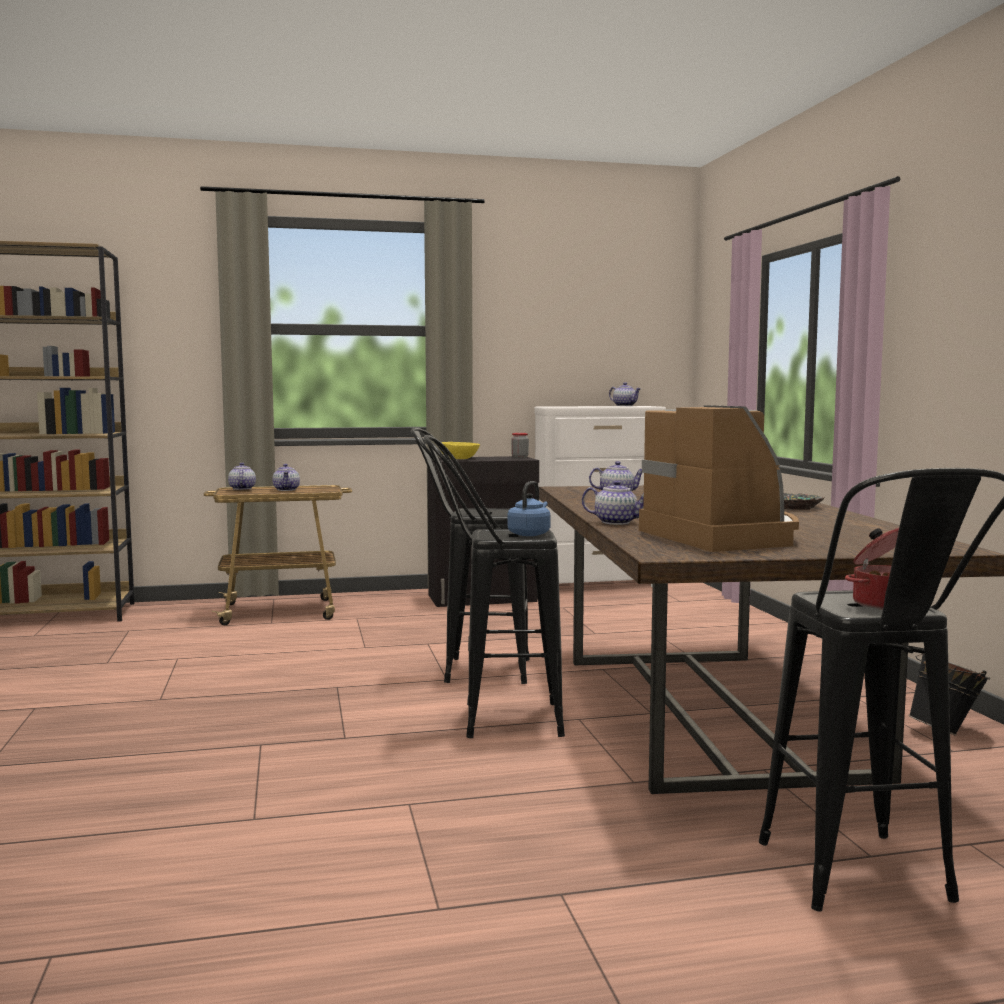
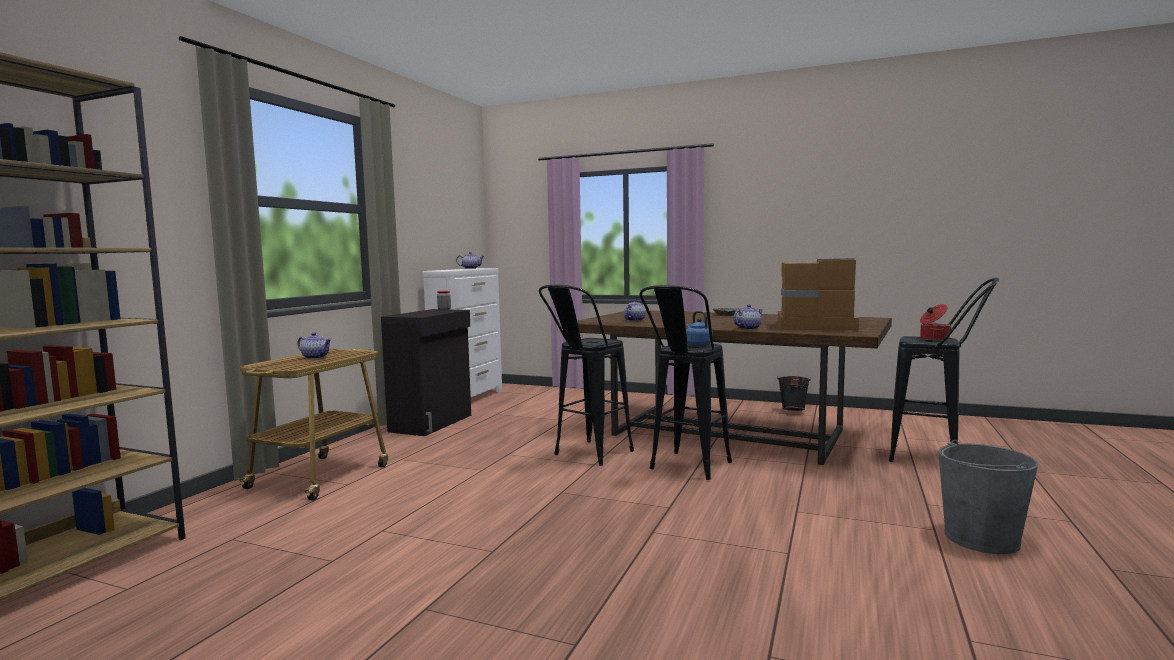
camera: 55 degrees left, 0 degrees up
teapot [228,463,256,490] -> none
yellow bowl [441,442,480,459] -> none
none -> grey bucket [938,440,1038,554]

